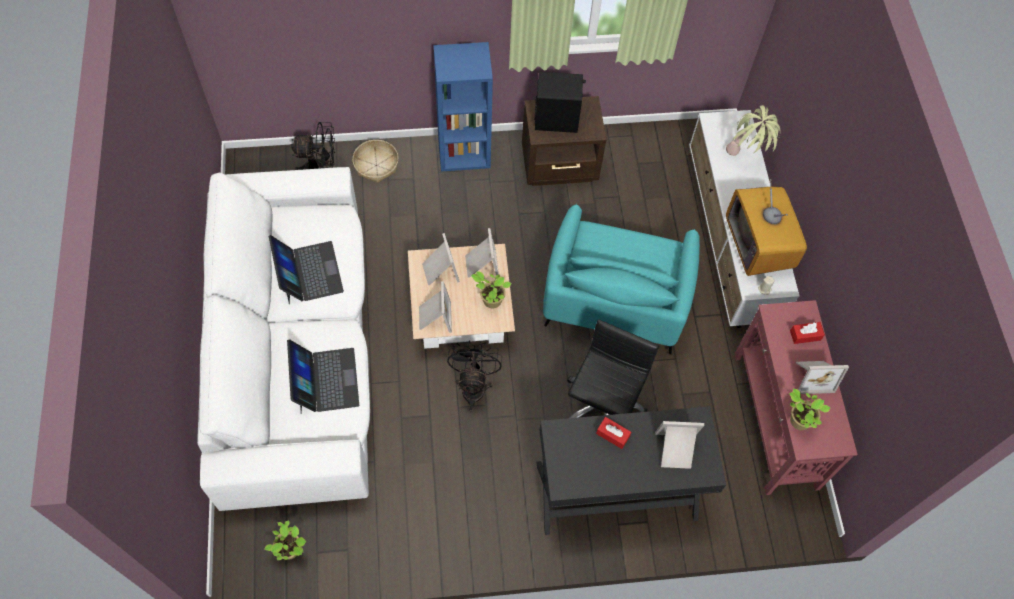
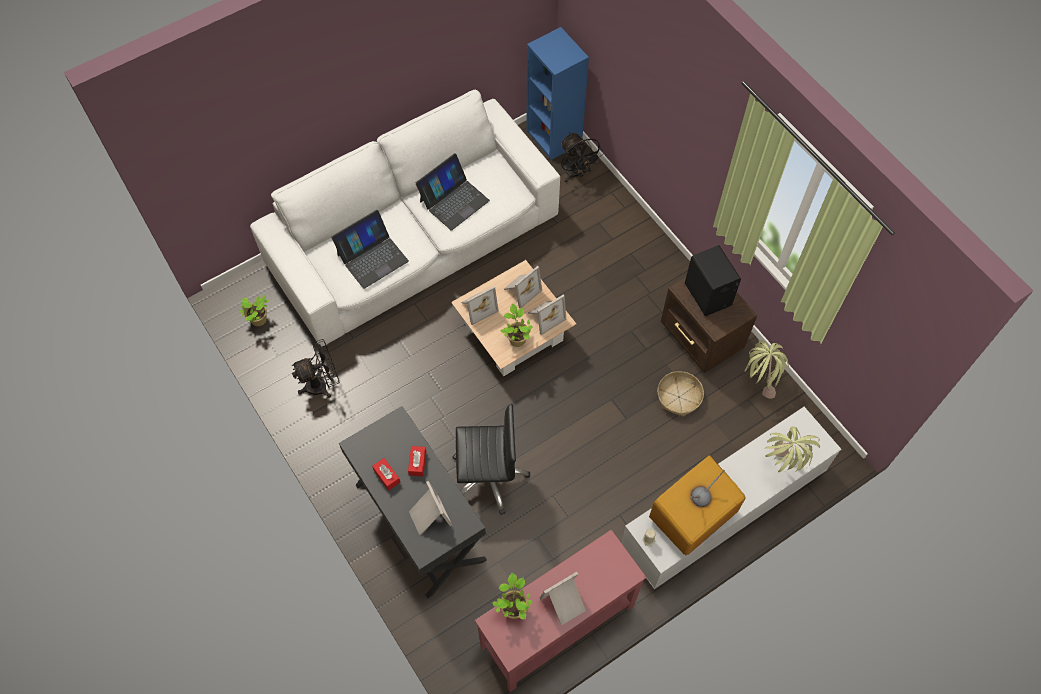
camera: 65 degrees right, 0 degrees up
basket [352,140,398,183] -> basket moved to [657,371,704,416]
blue bookcase [433,42,493,171] -> blue bookcase moved to [526,27,589,160]
black fan [447,340,502,412] -> black fan moved to [292,339,339,398]
turquoise armchair [543,203,700,354] -> none
red tissue box [790,322,825,344] -> red tissue box moved to [372,458,400,491]
picture frame [796,361,849,394] -> picture frame turned 90 degrees clockwise [540,572,586,625]
none -> potted plant [745,340,789,399]

